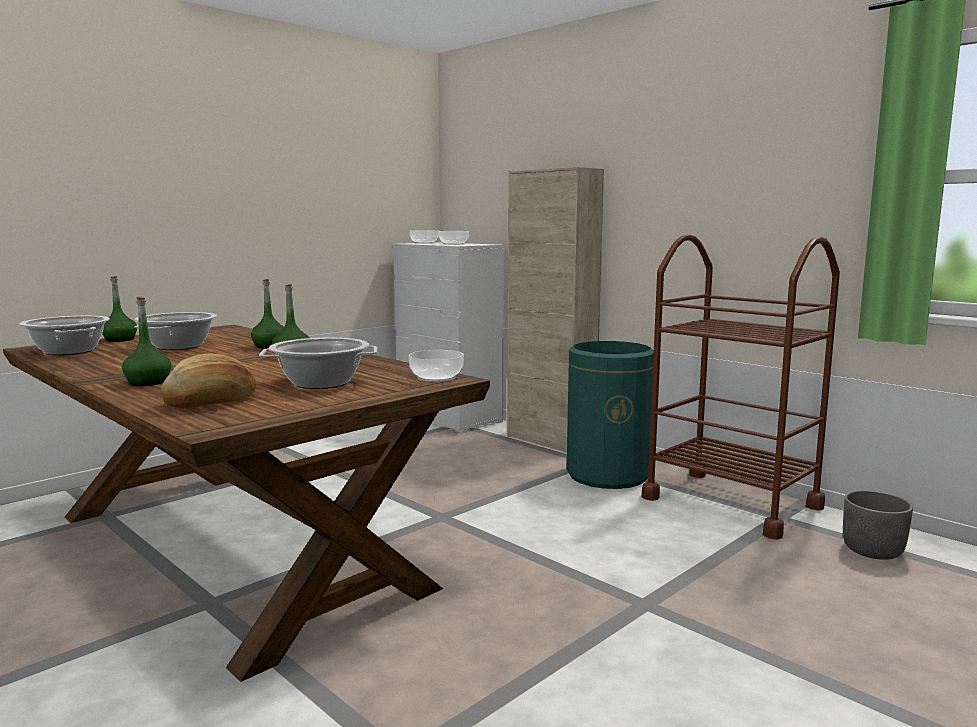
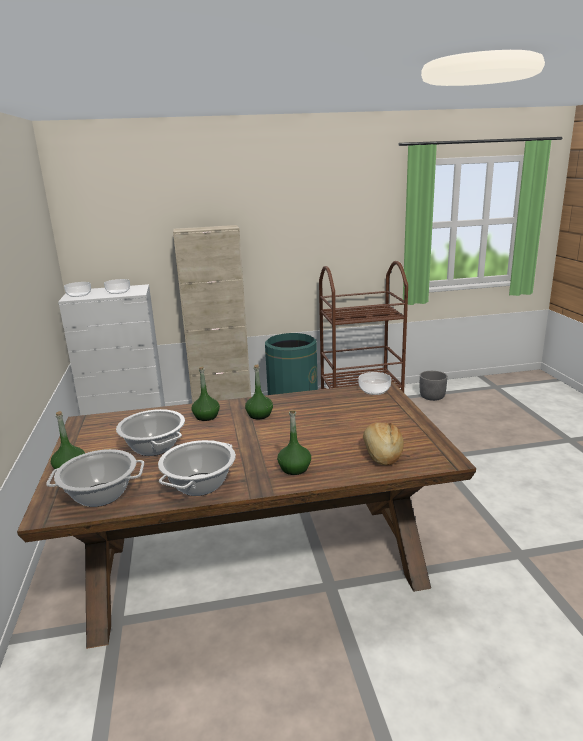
camera: 55 degrees left, 10 degrees up
cooking pot [259,338,377,389] -> cooking pot moved to [158,440,236,496]

